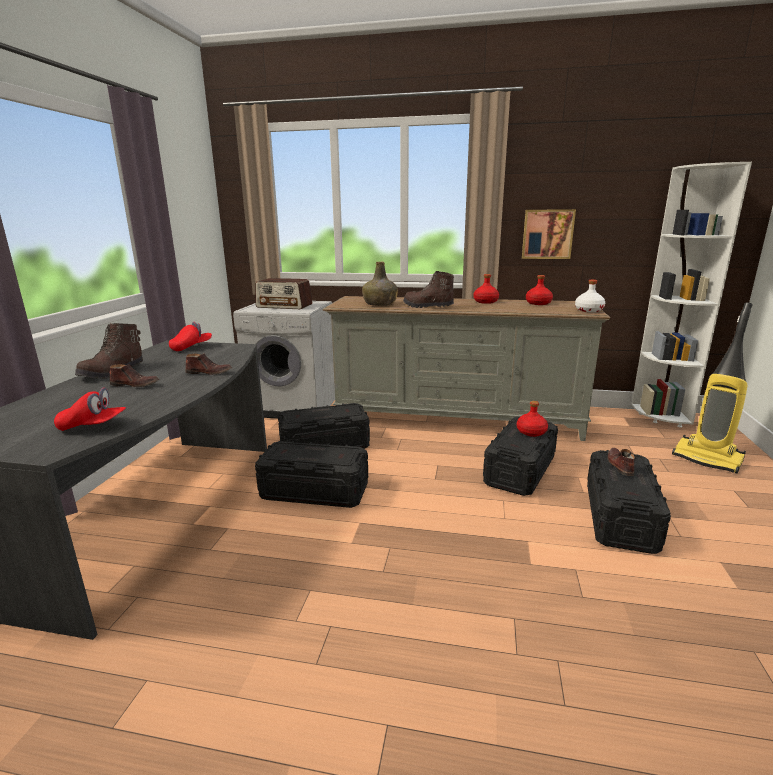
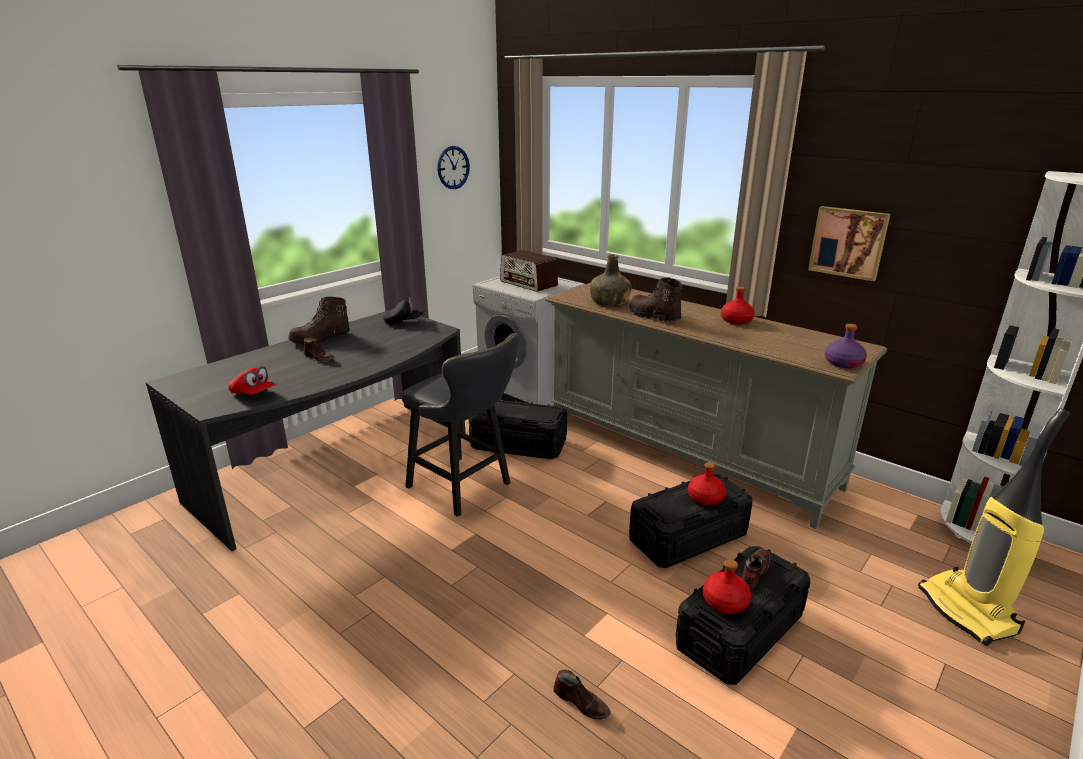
camera: 30 degrees right, 5 degrees up
red cap [169,322,212,351] -> black cap [383,298,424,325]
brown shoe [186,353,232,375] -> brown shoe moved to [553,669,611,719]
black storage box [255,441,368,508] -> grey stool [401,333,520,517]
red bottle [526,275,553,305] -> red bottle moved to [703,559,751,614]
white bottle [575,280,605,312] -> purple bottle [825,324,867,369]
none -> wall clock [437,146,470,189]

